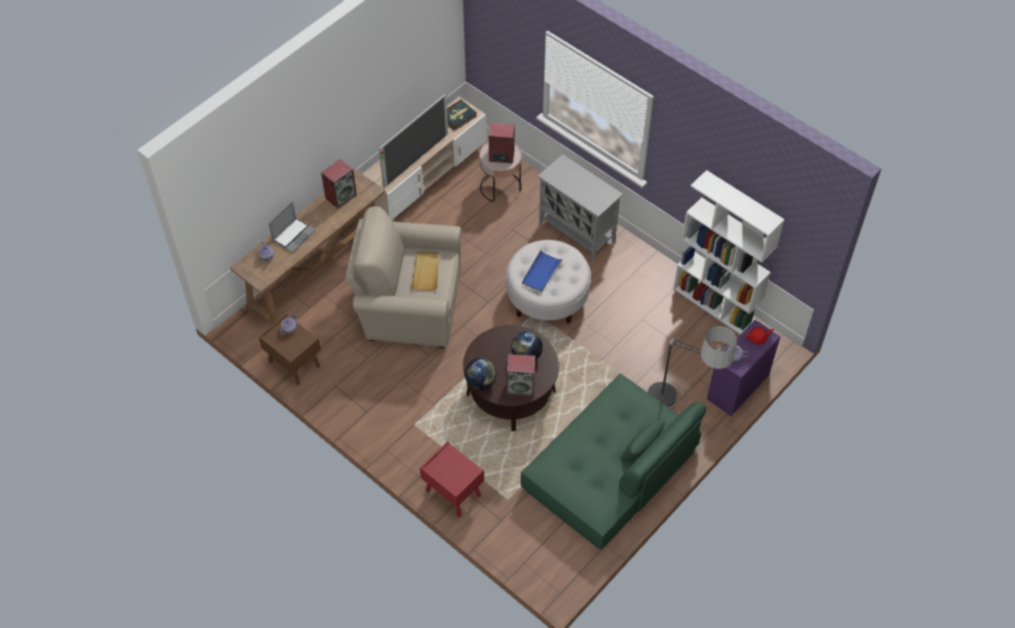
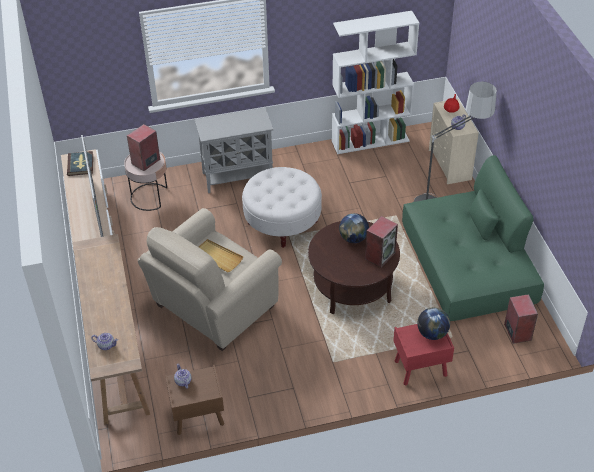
camera: 55 degrees left, 10 degrees down
laptop [269,201,316,253] -> none
speaker [321,159,357,209] -> speaker moved to [504,294,538,344]
globe [465,358,497,390] -> globe moved to [417,307,450,340]
blue tray [522,250,563,292] -> none
purple dresser [707,319,780,417] -> beige dresser [429,99,479,184]

